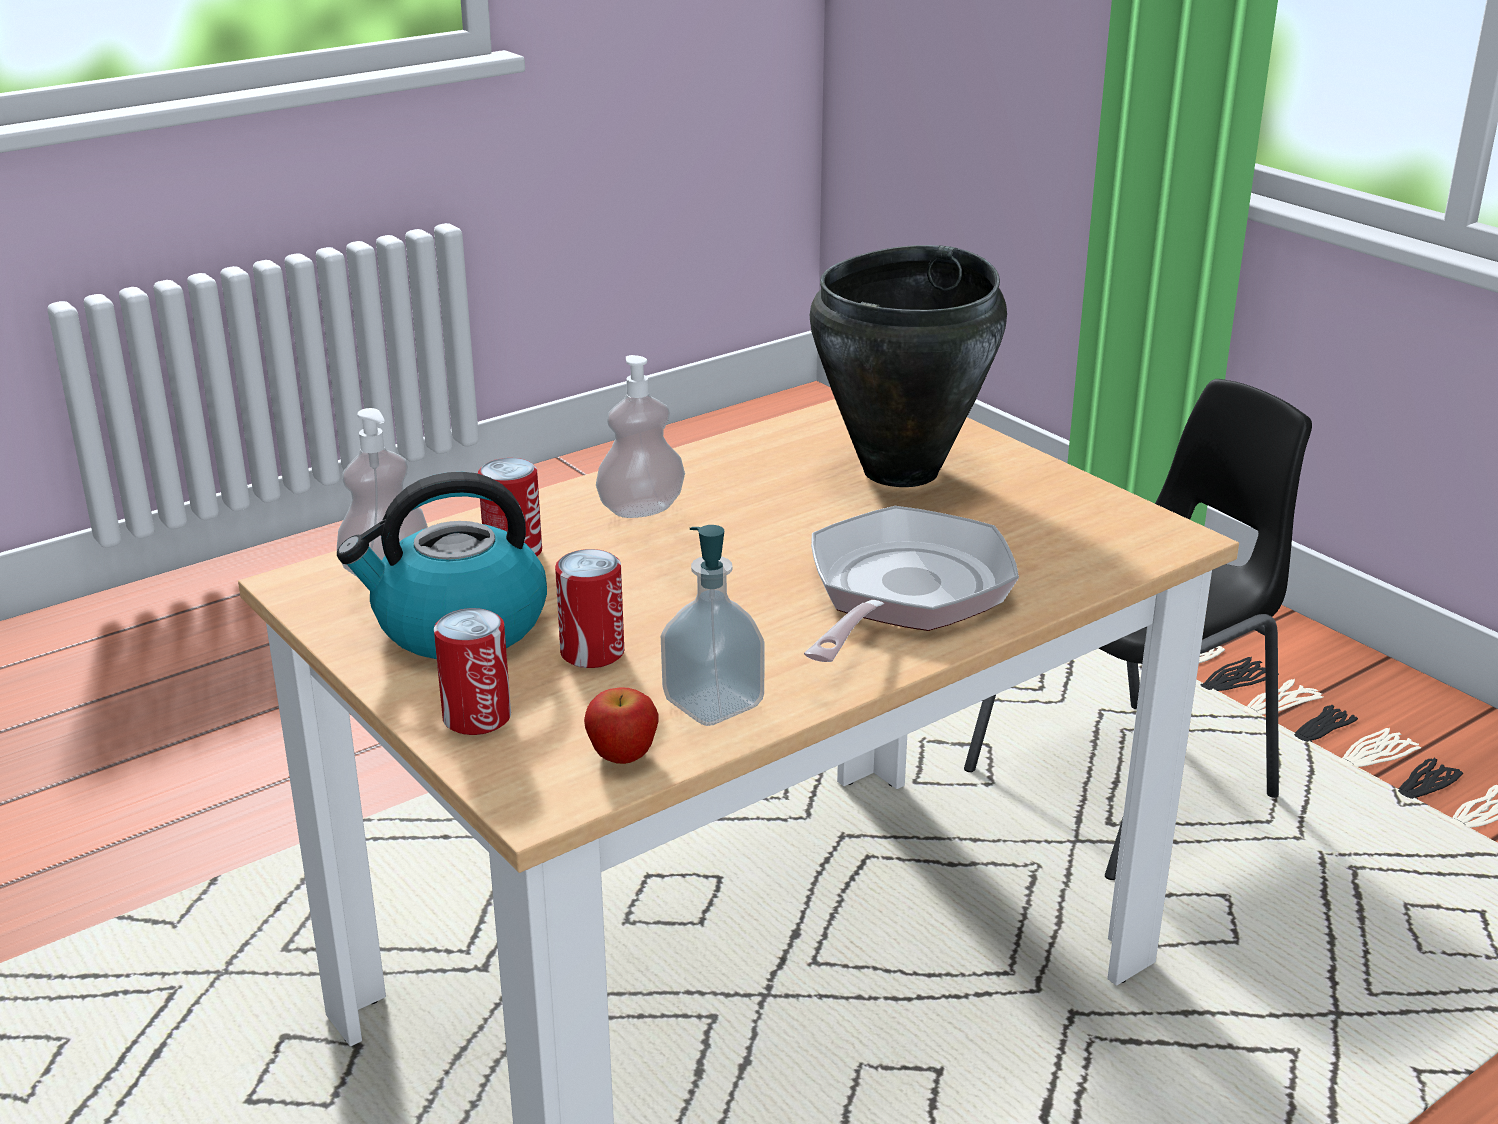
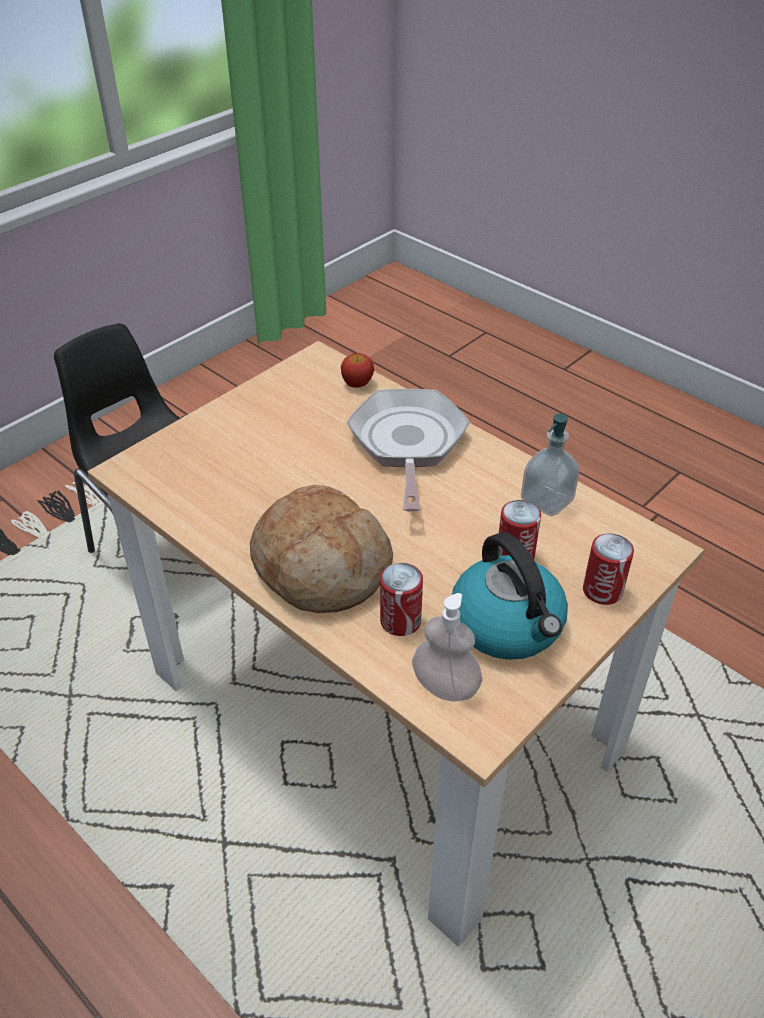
camera: 100 degrees left, 15 degrees up
apple [584,688,659,764] -> apple moved to [341,353,374,388]
soap dispenser [596,355,685,518] -> bread [250,485,393,613]
frying pan [804,506,1019,662] -> frying pan turned 75 degrees clockwise [347,389,470,512]
black cooking pot [810,245,1007,487] -> none

